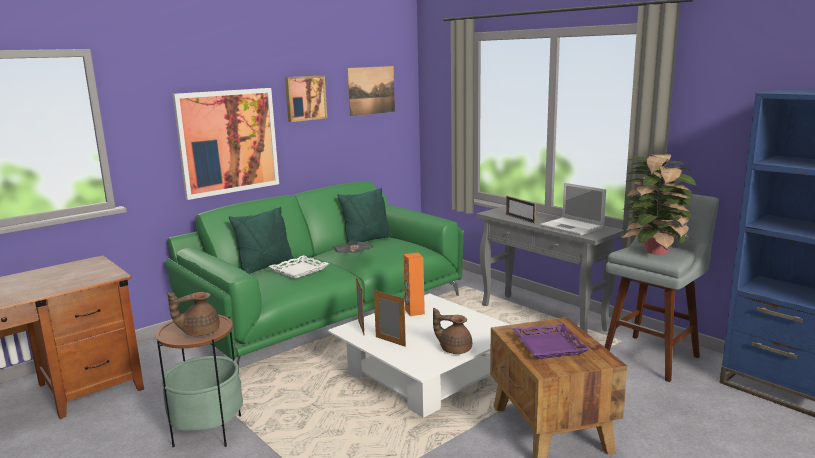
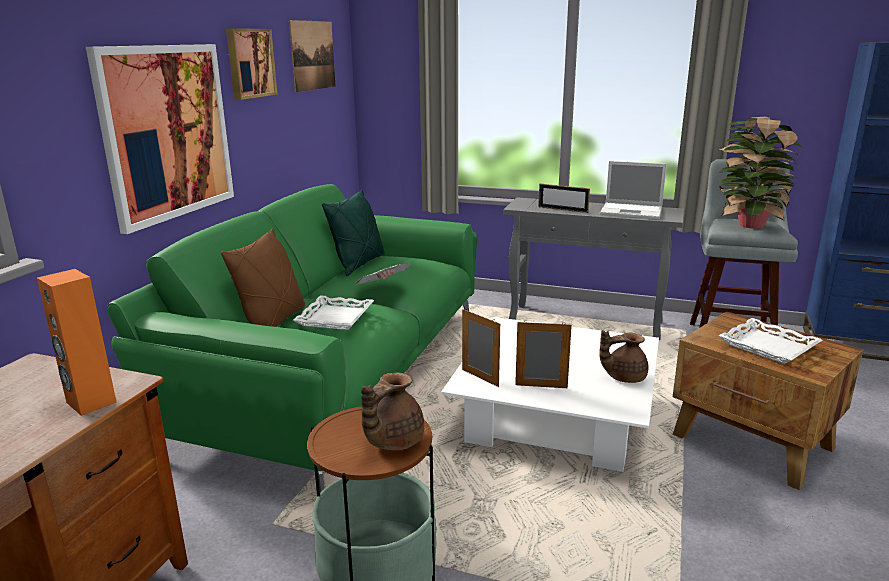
camera: 30 degrees left, 5 degrees up
green pillow [229,207,295,274] -> brown pillow [221,228,305,327]
orange speaker [404,252,425,316] -> orange speaker moved to [37,269,116,416]
purple tray [513,323,590,359] -> white tray [718,318,822,364]

